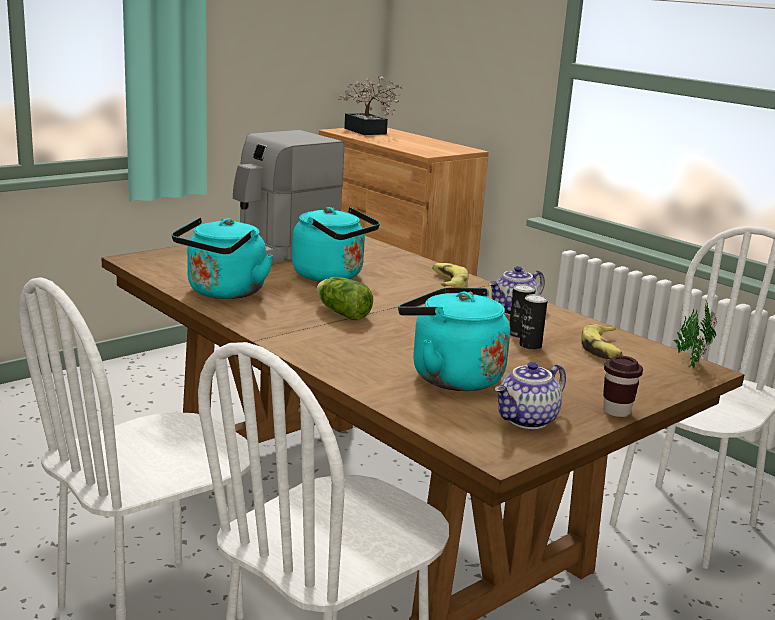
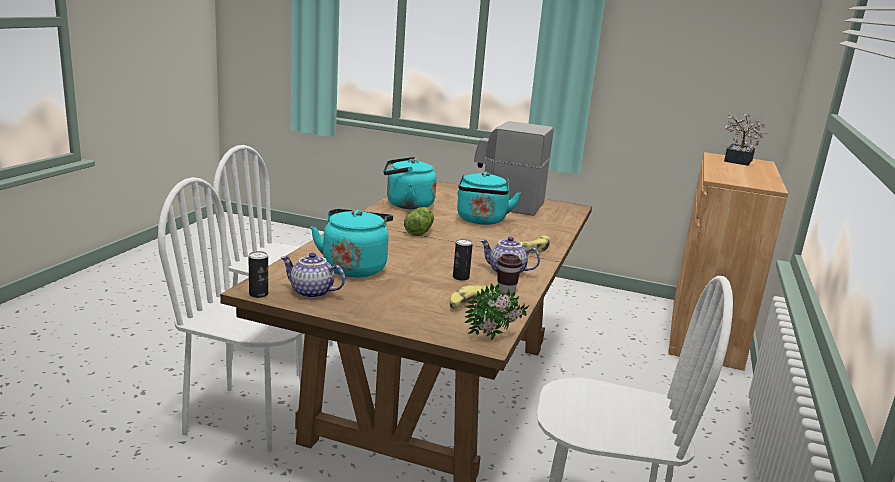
camera: 60 degrees right, 0 degrees up
can [519,294,548,350] -> can moved to [248,251,268,298]
brown cup [603,356,643,417] -> brown cup moved to [497,254,522,294]

